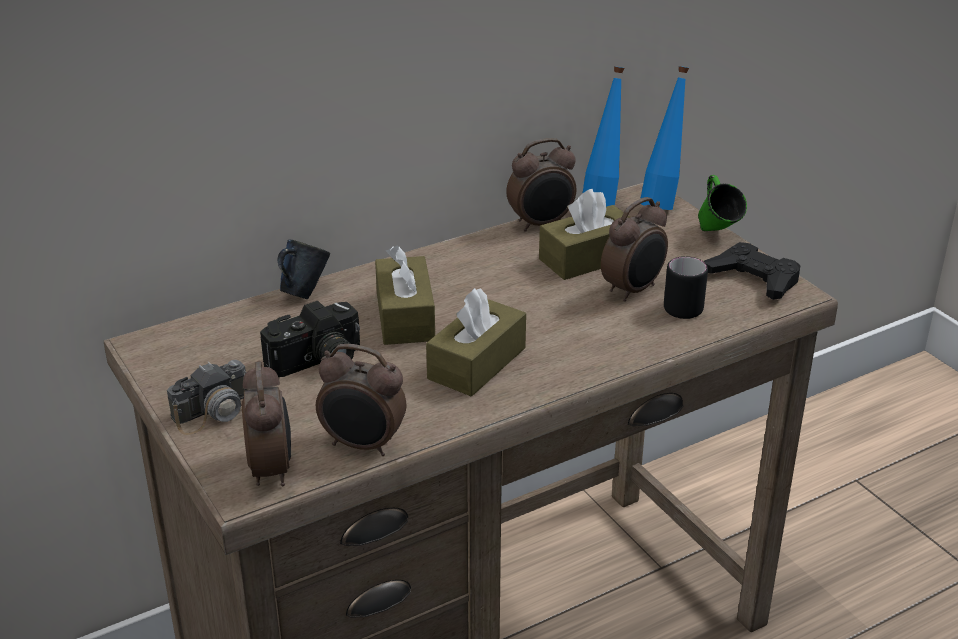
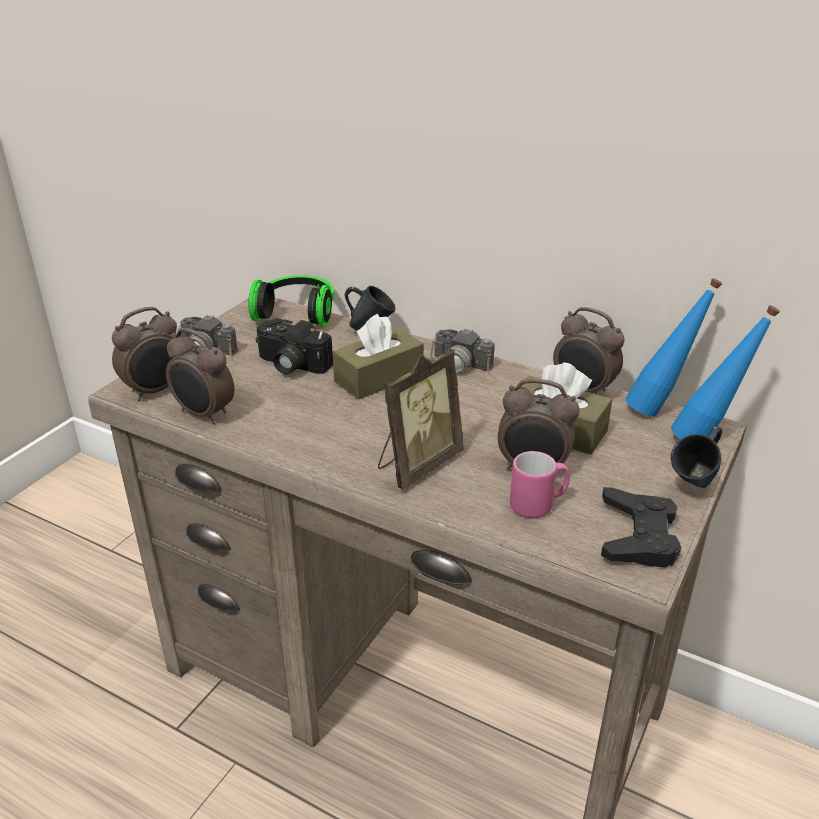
camera: 60 degrees right, 0 degrees up
alarm clock [316,344,406,456] -> alarm clock turned 45 degrees counterclockwise [166,328,234,425]
brown tissue box [426,288,526,396] -> none
black mug [664,256,708,319] -> pink mug [510,451,570,518]
green mug [698,175,747,231] -> blue mug [671,426,722,488]
none -> headphones [248,275,334,327]
none -> picture frame [378,349,464,490]
none -> camera [429,328,497,384]

